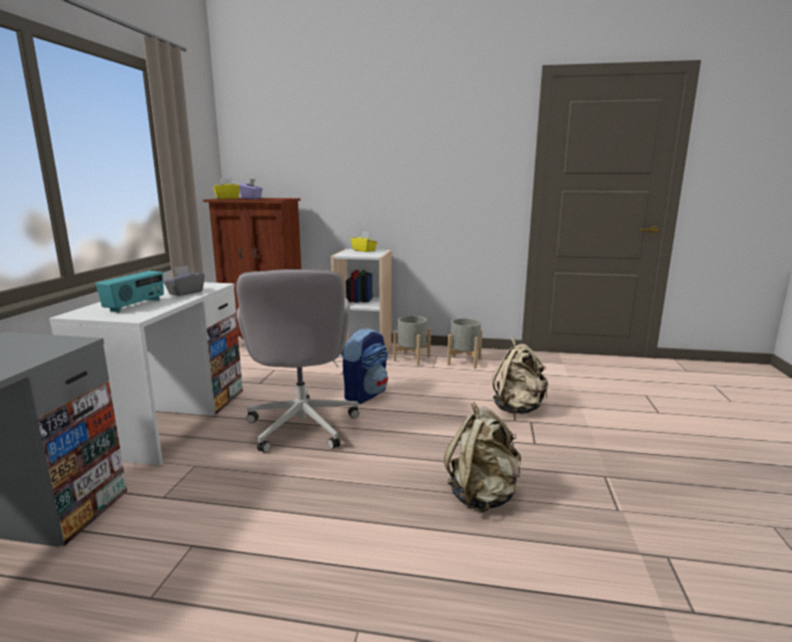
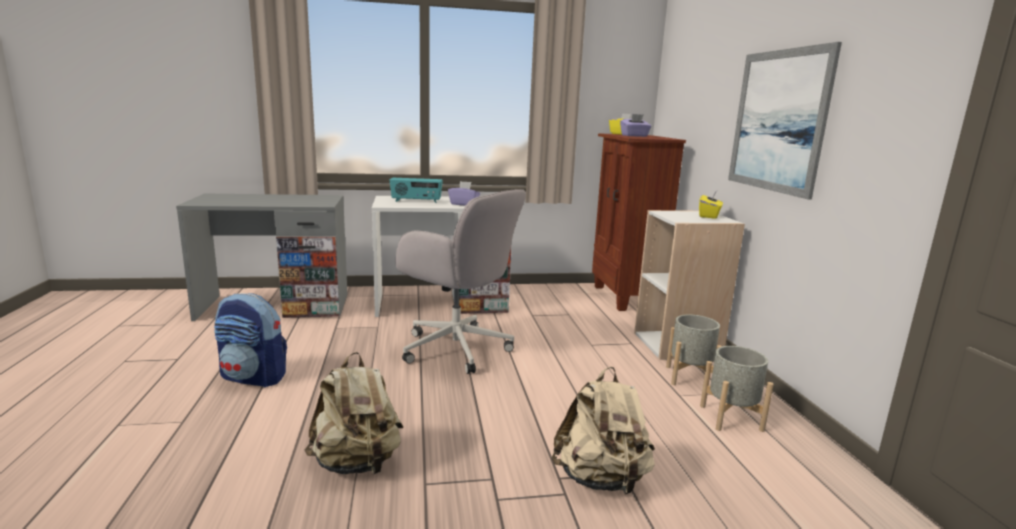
camera: 70 degrees right, 0 degrees up
grey tissue box [164,265,205,296] -> purple tissue box [448,181,480,206]
grey office chair [236,269,359,453] -> grey office chair turned 120 degrees counterclockwise [396,189,526,374]
backpack [341,328,388,404] -> backpack moved to [214,293,287,388]
none -> picture [728,42,842,200]

